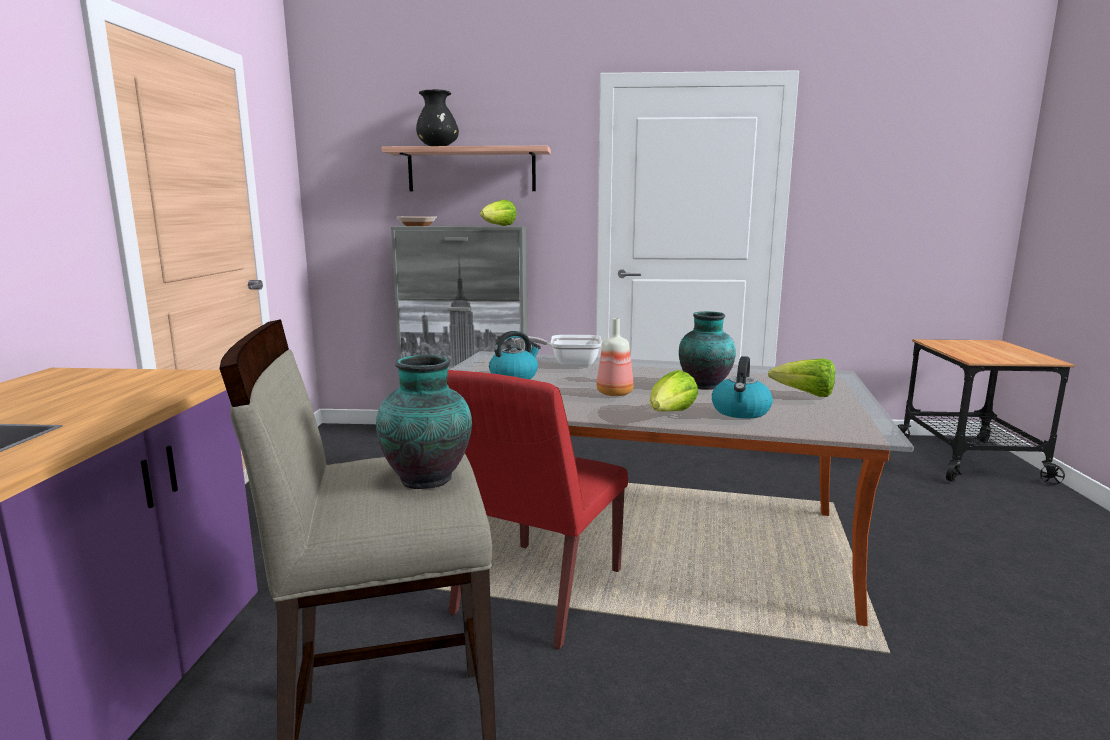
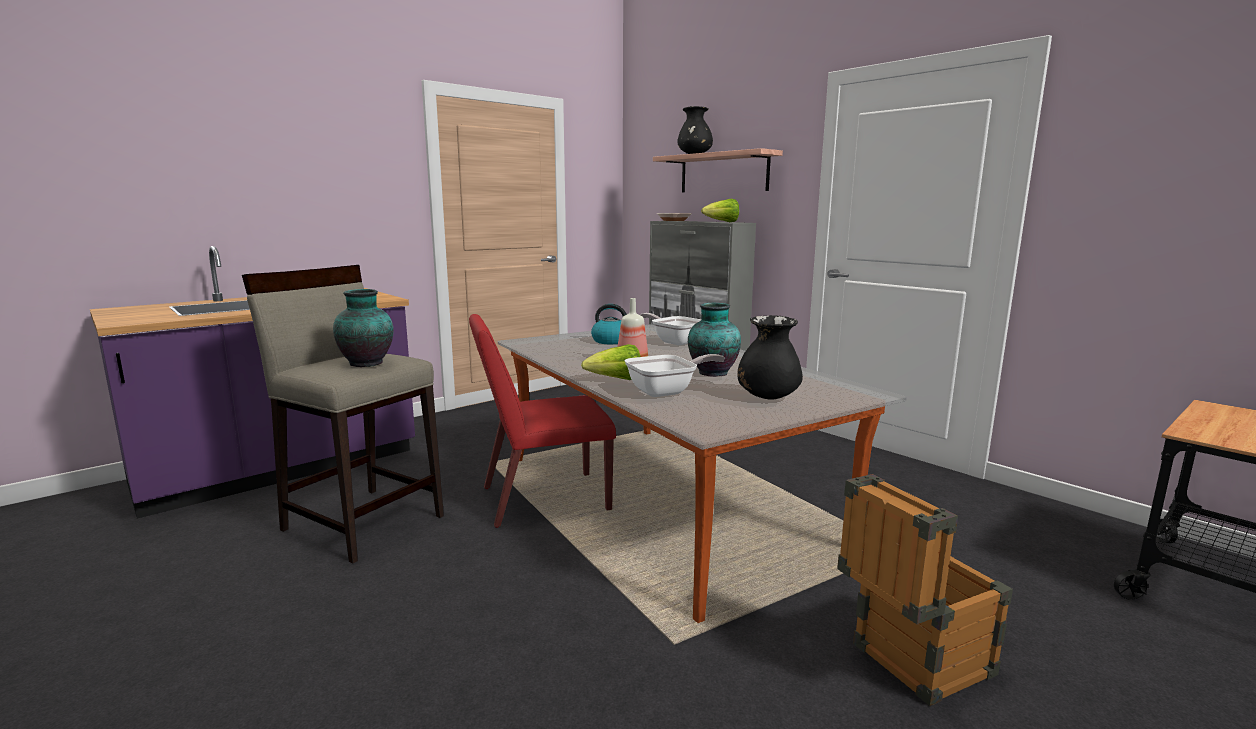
camera: 45 degrees right, 0 degrees up
kettle [712,356,773,419] -> frying pan [625,354,725,397]
lettuce [768,358,835,397] -> black vase [737,315,803,399]
none -> crate [837,474,1013,706]

